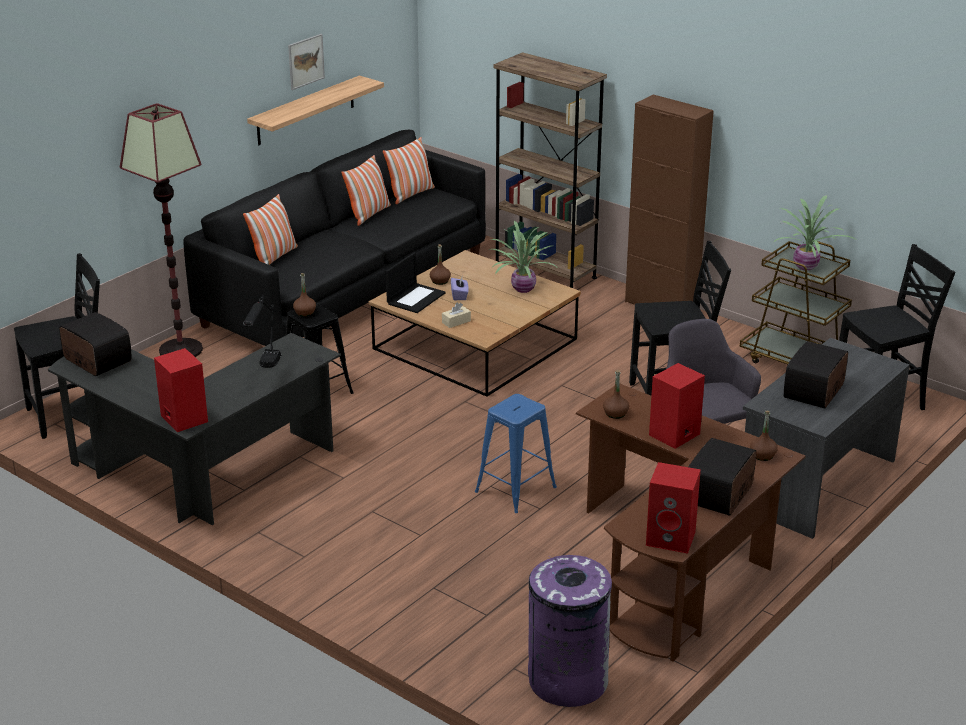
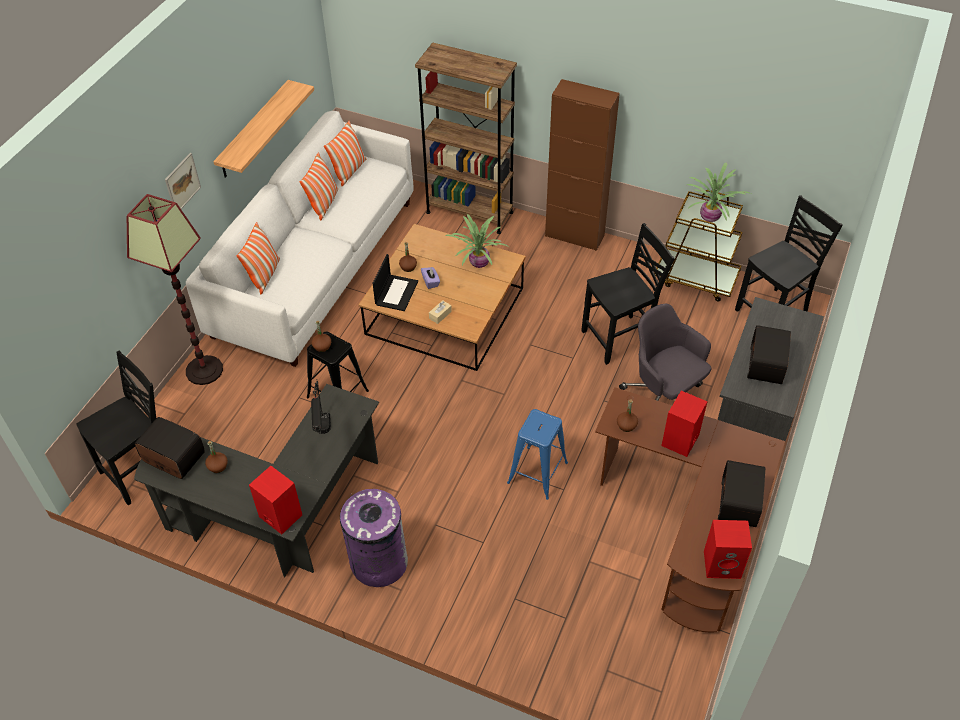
camera: 15 degrees left, 20 degrees up
black sofa [183,130,486,346] -> white sofa [186,111,414,367]
picture [288,34,325,90] -> picture moved to [165,153,201,209]
purple trash can [528,555,612,707] -> purple trash can moved to [340,489,408,587]
brown bottle [750,411,778,461] -> brown bottle moved to [205,441,228,473]

